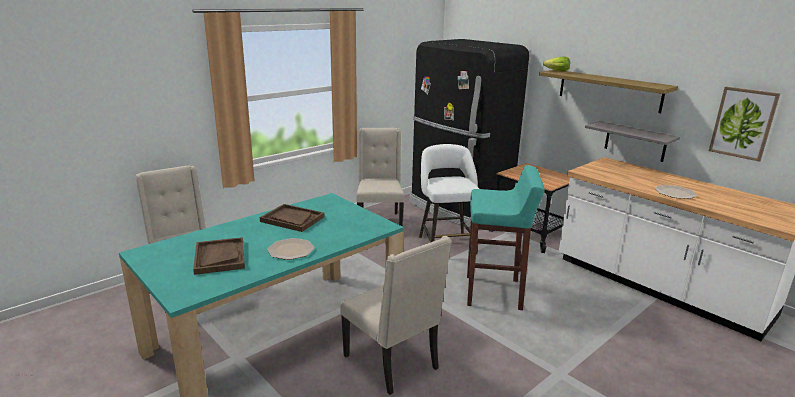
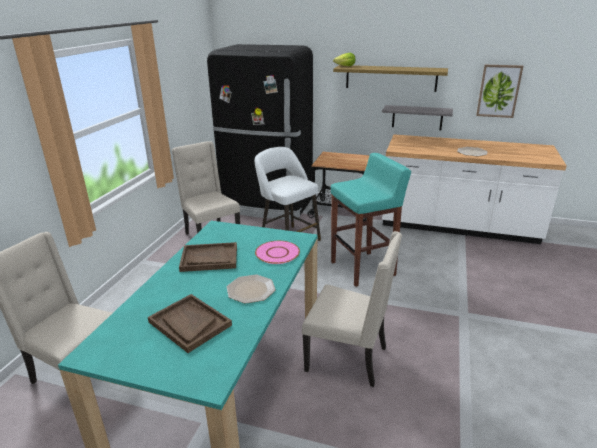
camera: 30 degrees left, 5 degrees up
none -> pink plate [255,241,300,264]

